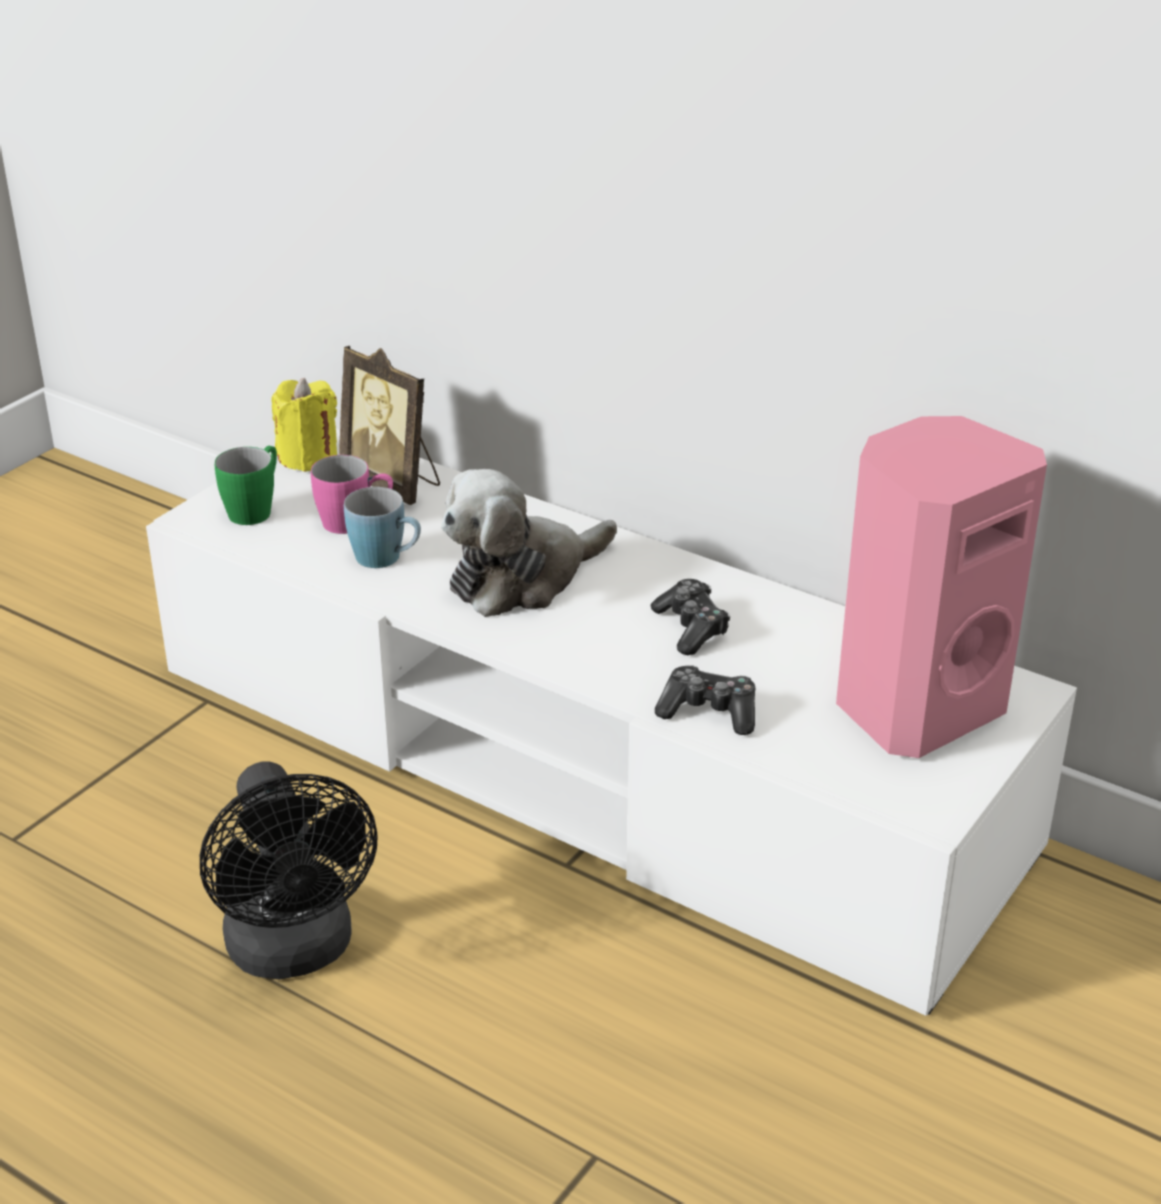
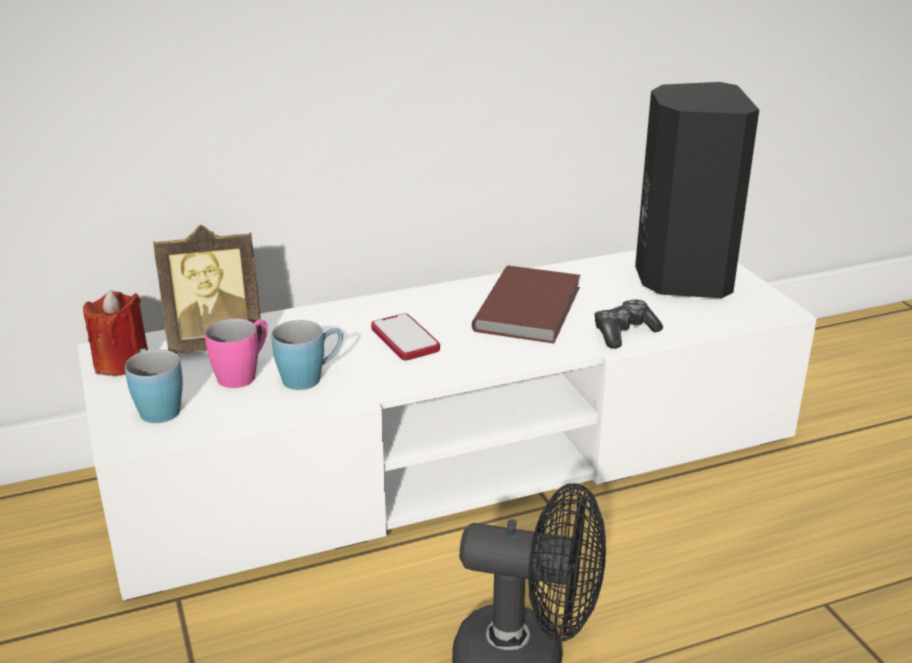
camera: 55 degrees left, 5 degrees down
green mug [215,446,277,525] -> blue mug [125,348,183,423]
yellow candle [271,378,337,472] -> red candle [83,290,148,376]
plush toy [441,469,617,617] -> phone [371,313,440,360]
game controller [651,579,730,655] -> brown book [472,266,581,343]
pink speaker [836,416,1047,758] -> black speaker [635,82,759,298]

